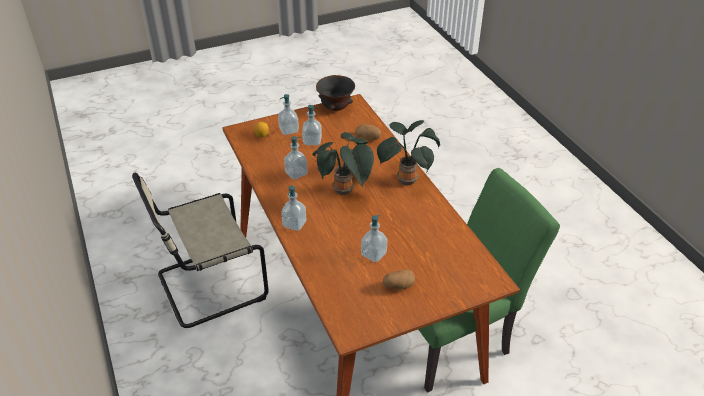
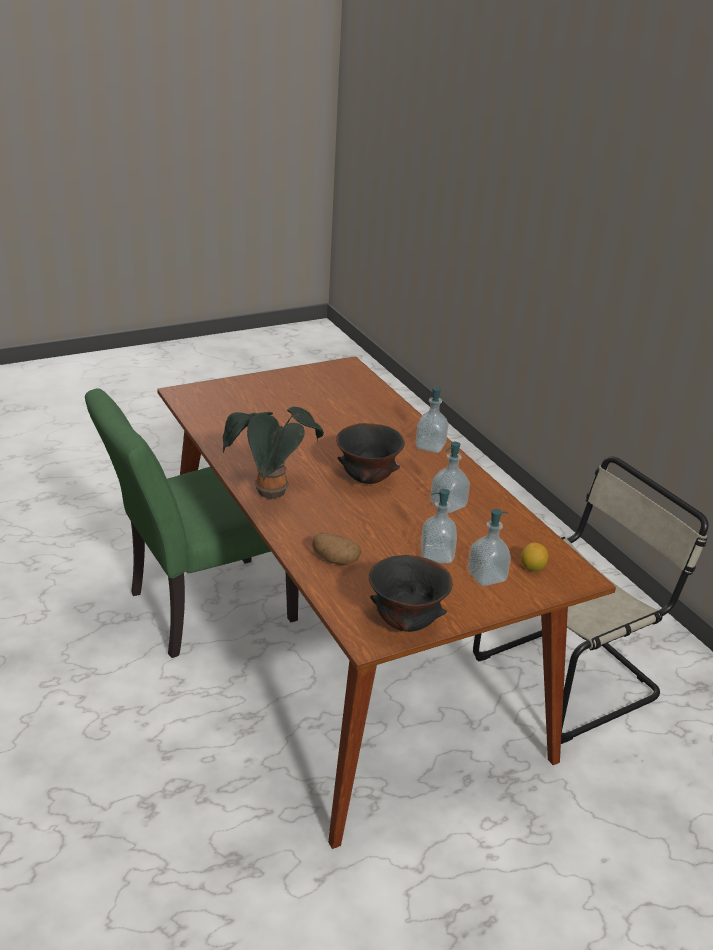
camera: 175 degrees right, 10 degrees down
potted plant [312,132,374,195] -> black bowl [336,423,405,484]
soap dispenser [361,215,388,262] -> none
potato [383,269,415,290] -> none

